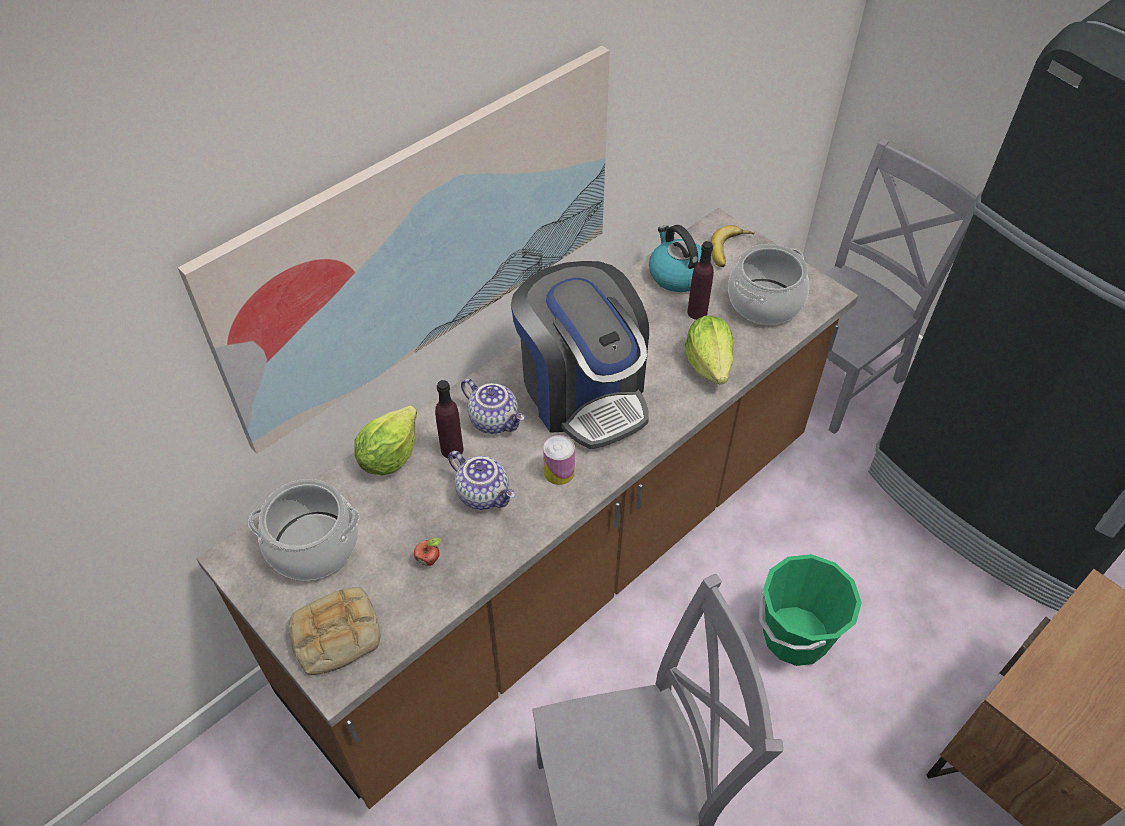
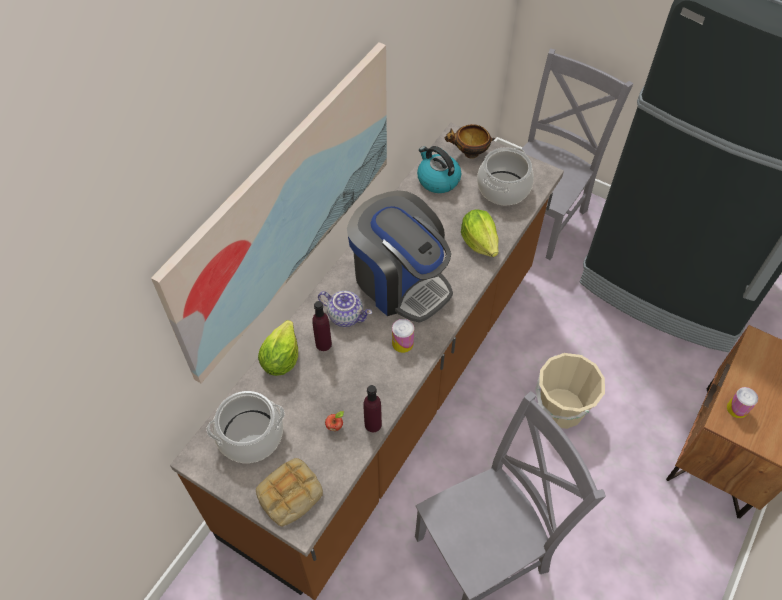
camera: 15 degrees left, 5 degrees up
teapot [448,451,515,510] -> none
purple bottle [687,241,714,320] -> purple bottle moved to [363,385,382,432]
banana [711,225,755,267] -> bowl [445,124,495,159]
green bucket [759,554,862,666] -> beige bucket [535,353,605,429]
none -> can [727,387,758,418]

